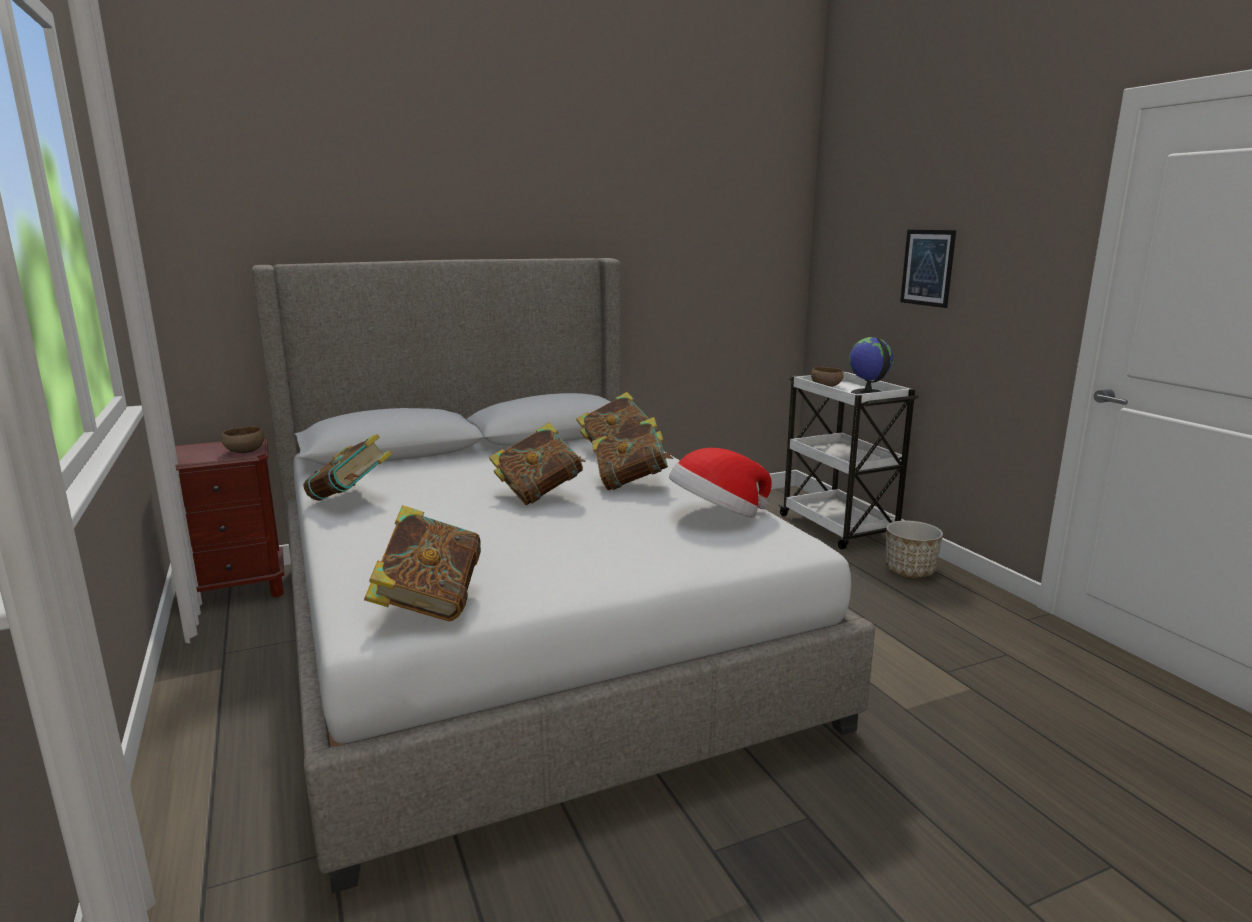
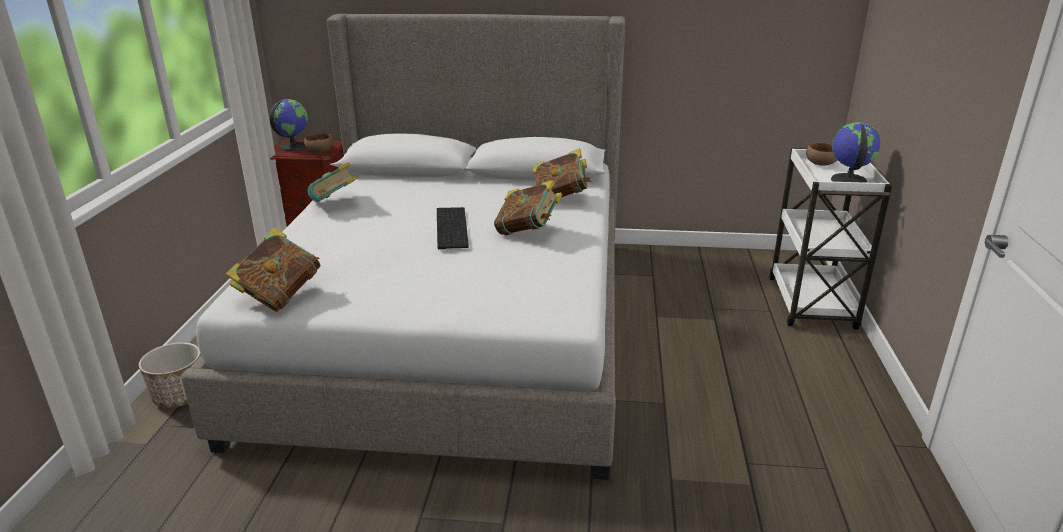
camera: 30 degrees right, 10 degrees up
book [489,423,585,505] -> keyboard [437,207,469,249]
hat [669,448,772,518] -> none
planter [885,521,943,578] -> planter moved to [139,342,201,408]
picture [900,230,956,308] -> none
none -> globe [269,99,308,151]

